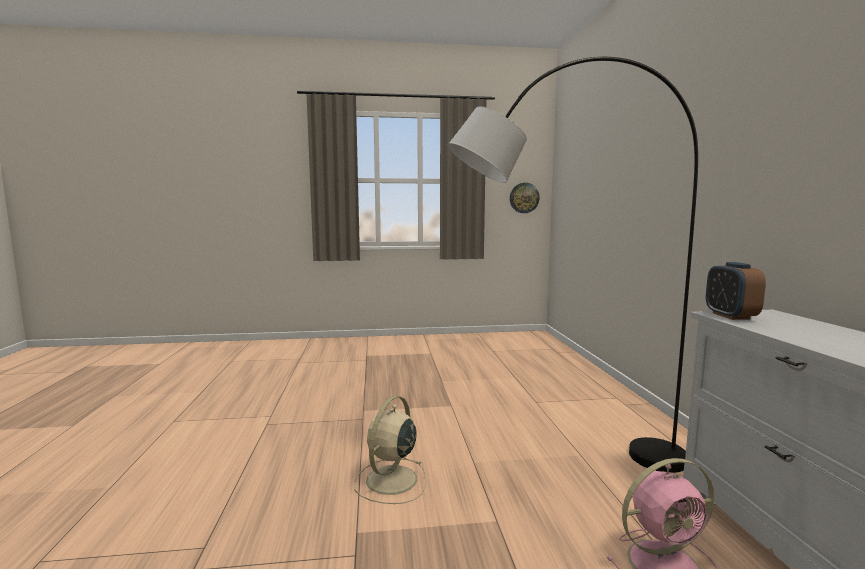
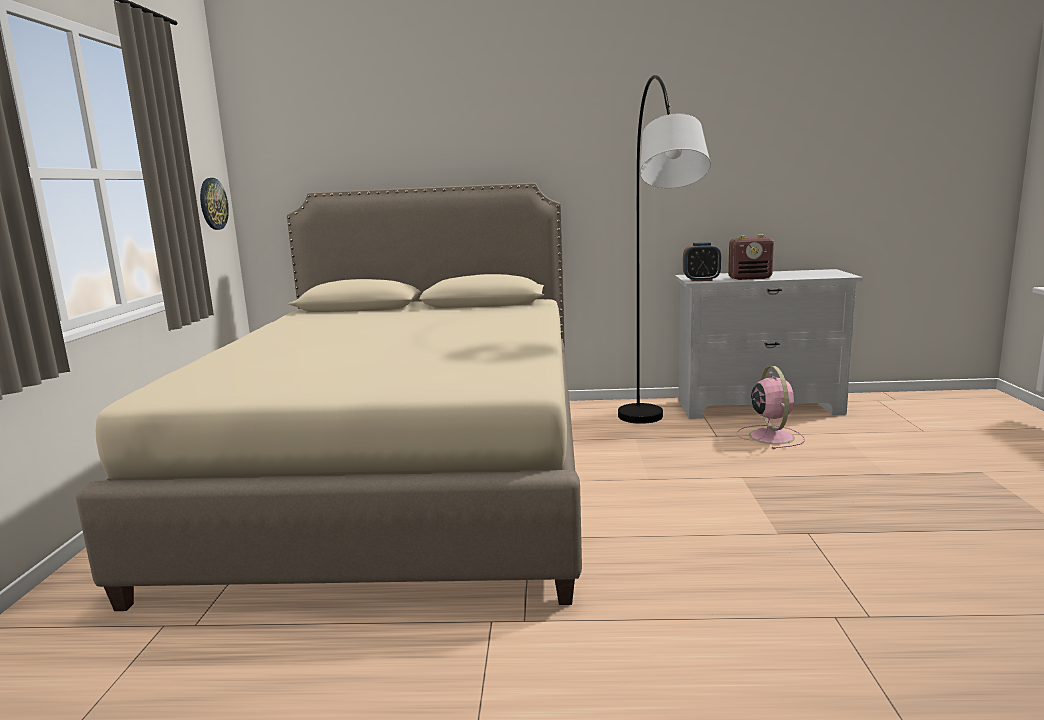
camera: 80 degrees left, 5 degrees up
beige fan [353,396,426,504] -> none
none -> beige bed [76,183,582,611]
none -> radio [728,234,774,280]

